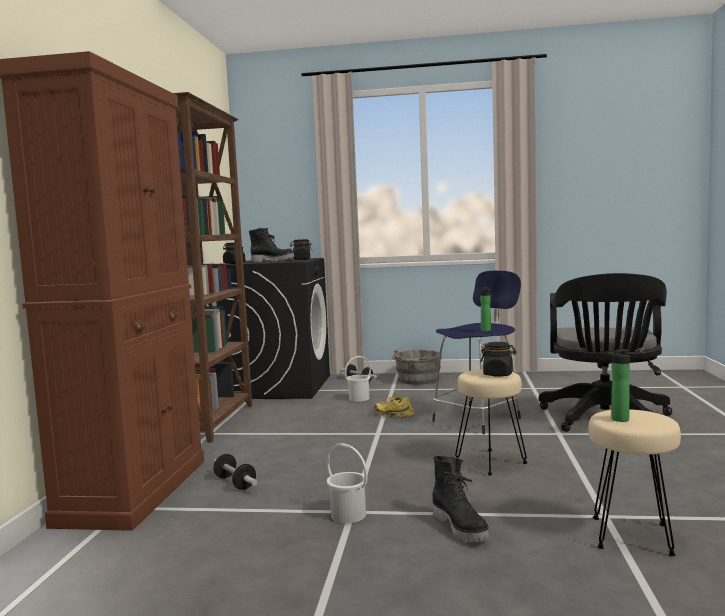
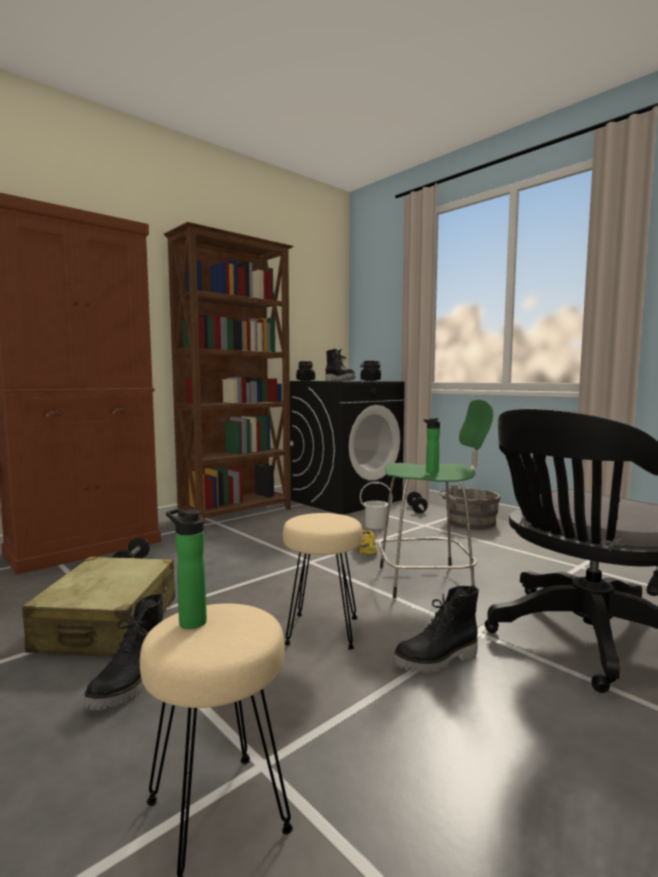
camera: 40 degrees right, 0 degrees up
white bucket [326,443,368,523] -> beige suitcase [22,557,175,656]
blue stool [432,271,521,434] -> green stool [378,400,493,599]
black jar [480,342,516,377] -> none
none -> black boot [393,586,479,673]

